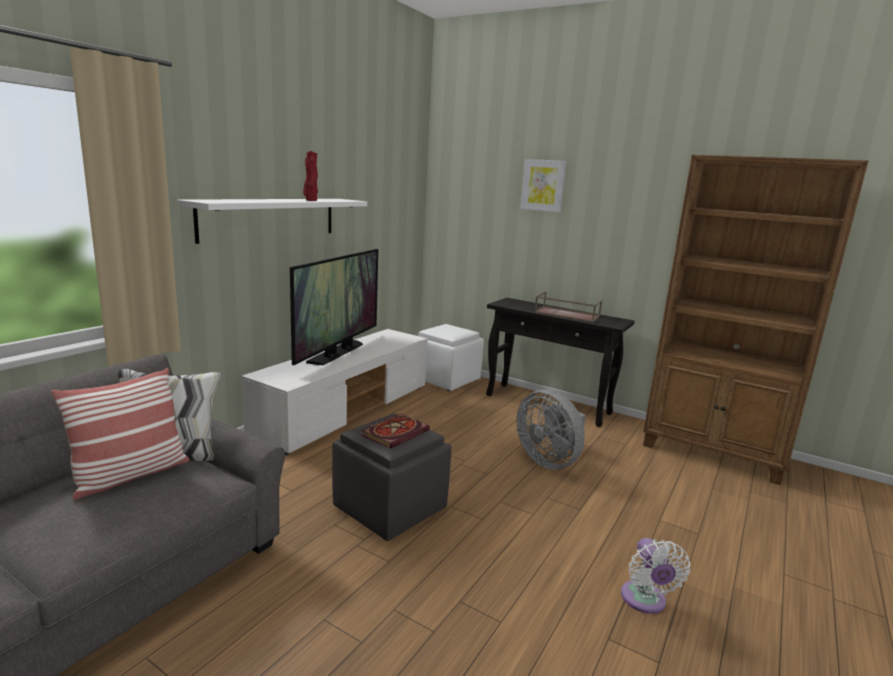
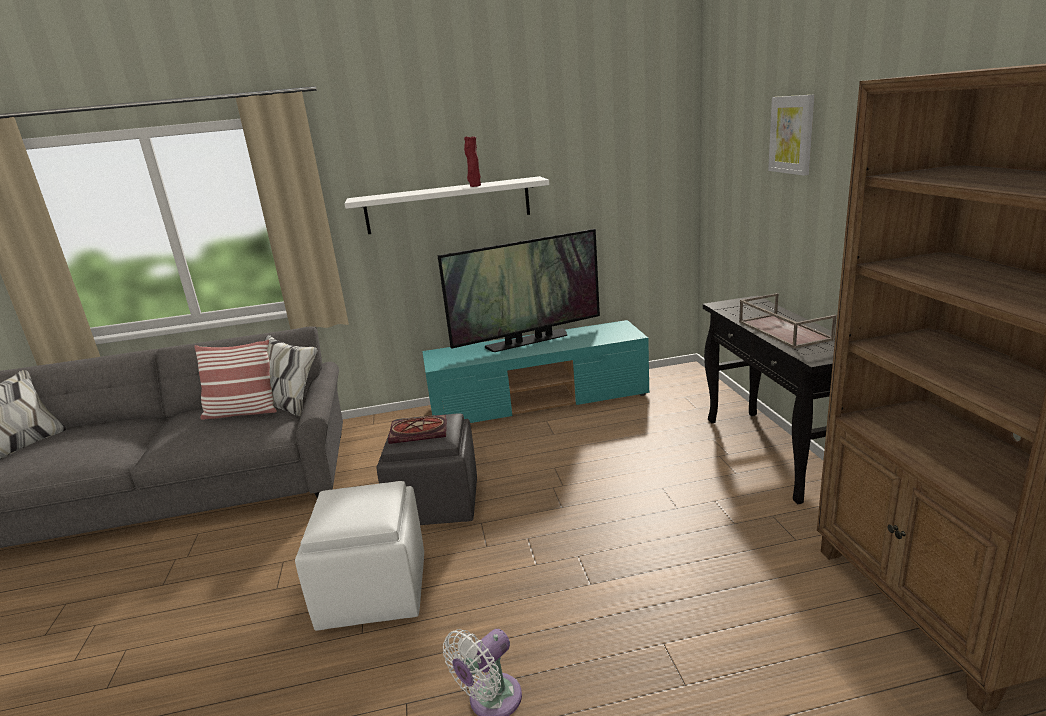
camera: 50 degrees right, 5 degrees up
white tv stand [242,329,428,455] -> turquoise tv stand [422,320,649,423]
white ottoman [418,324,484,391] -> white ottoman moved to [295,481,424,631]
grey fan [517,389,586,469] -> none

